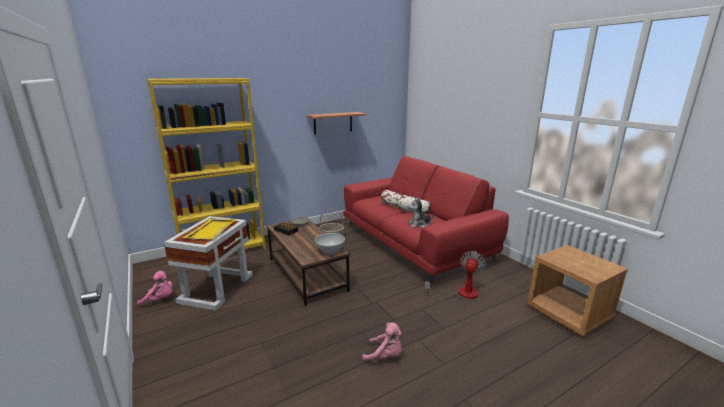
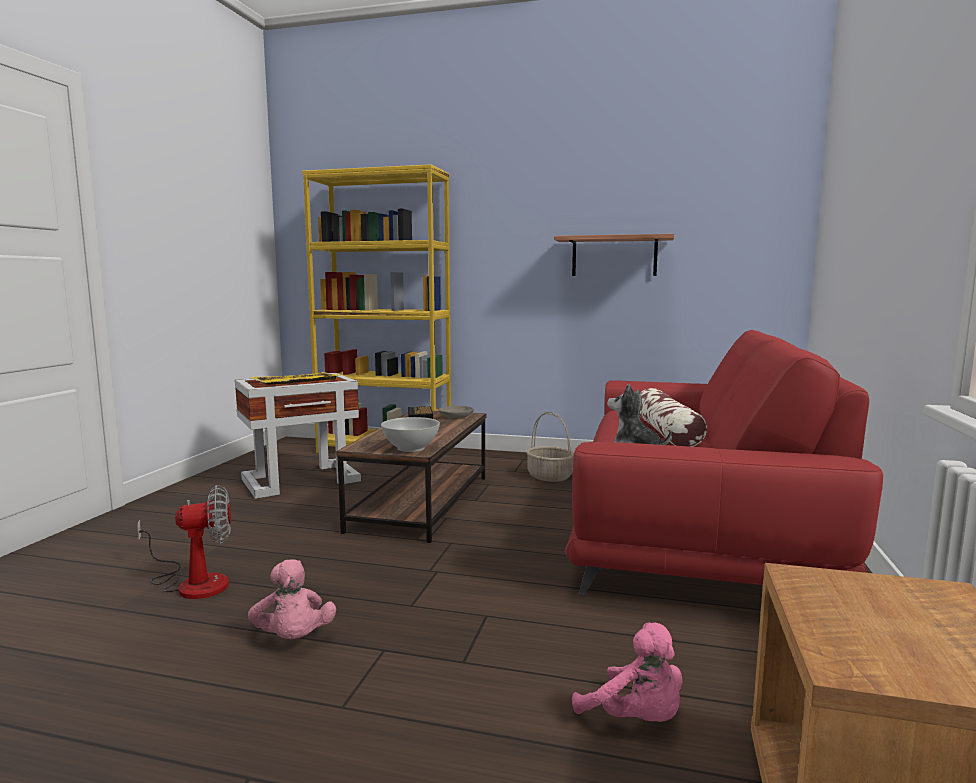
camera: 45 degrees right, 10 degrees down
pink plush toy [137,271,173,306] -> pink plush toy moved to [572,622,682,722]
fan [425,251,486,301] -> fan moved to [137,485,231,599]

